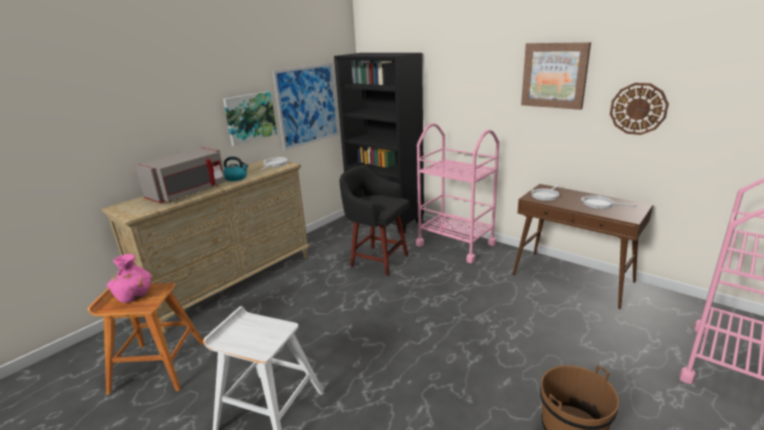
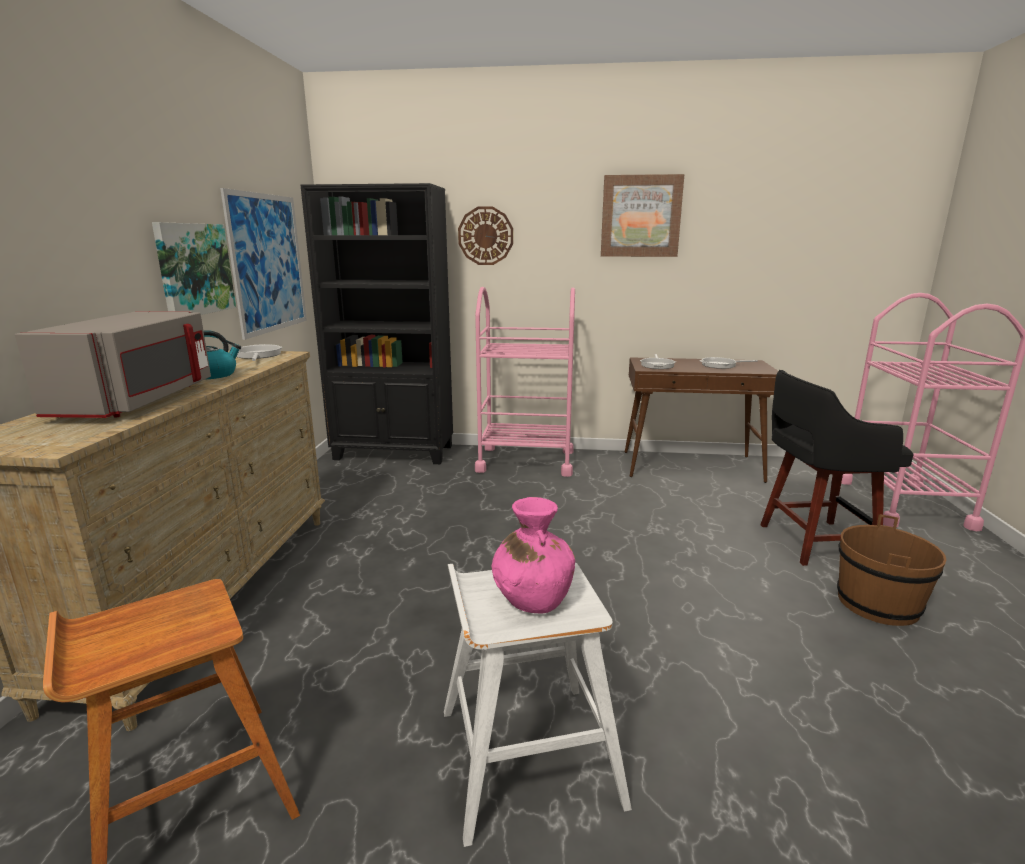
camera: 35 degrees left, 5 degrees down
pink vase [107,254,152,303] -> pink vase moved to [491,497,575,613]
black stool [339,165,410,276] -> black stool moved to [760,370,914,566]
wall clock [610,83,669,135] -> wall clock moved to [458,206,513,265]

